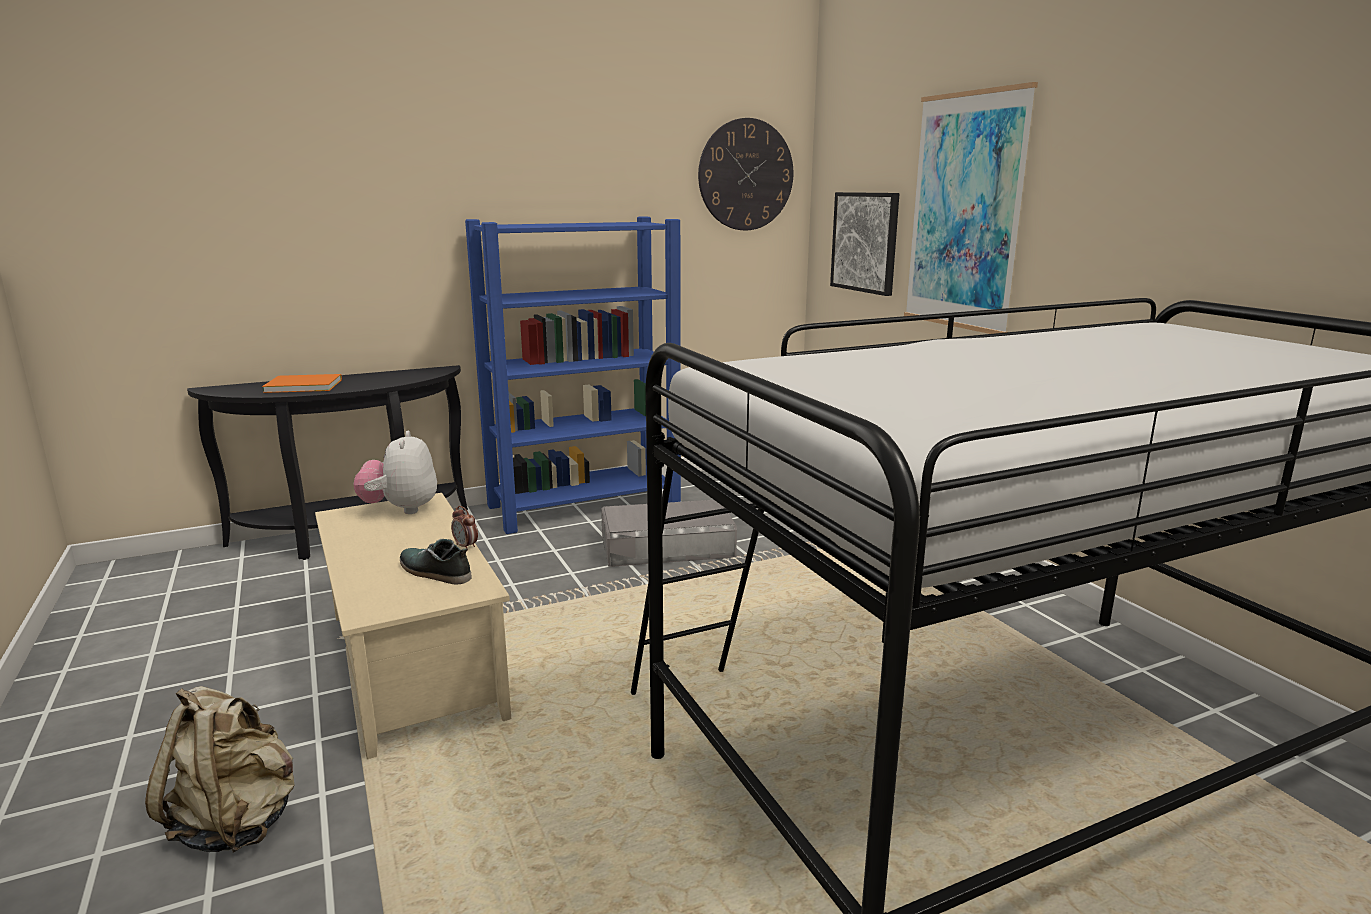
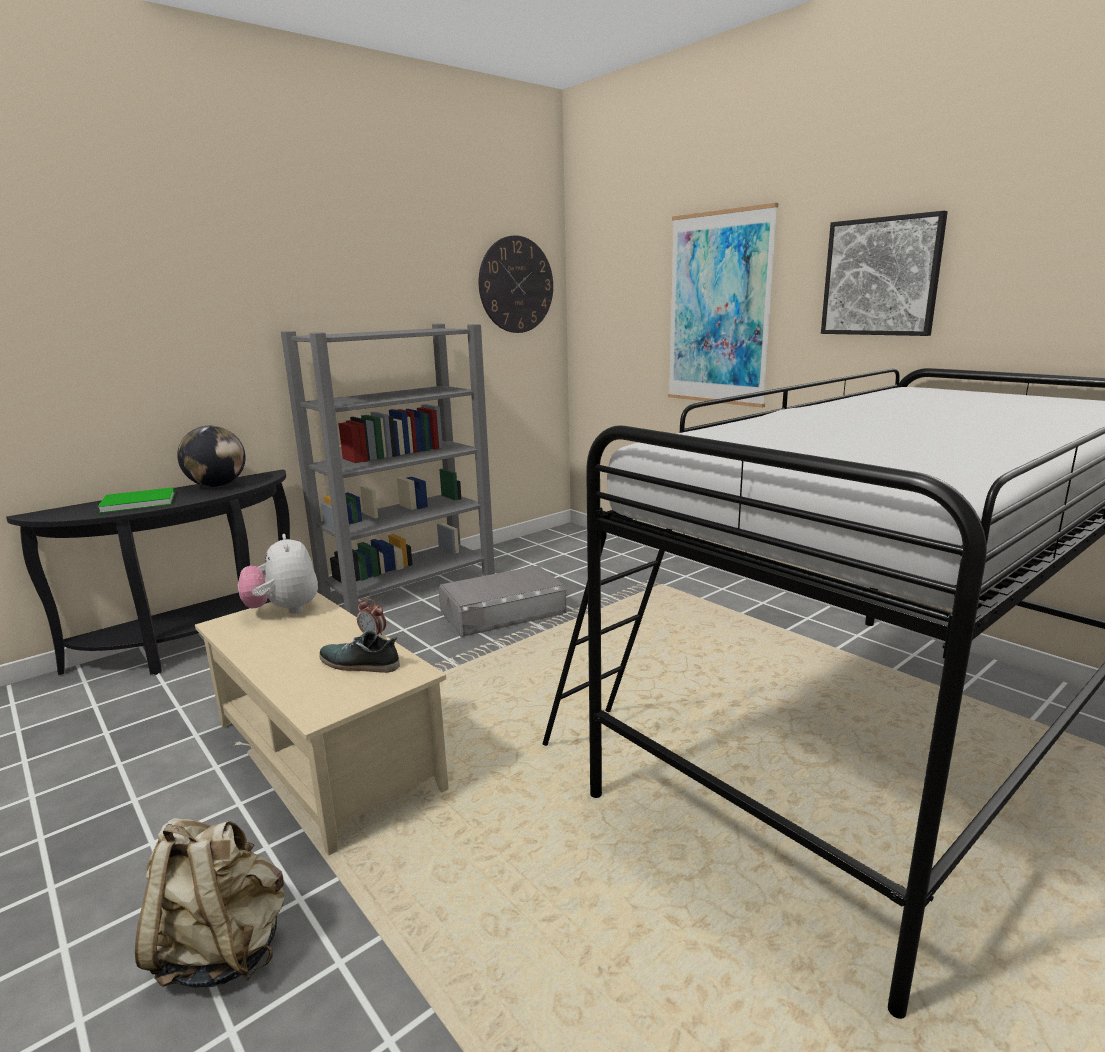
camera: 15 degrees left, 0 degrees up
orange book [262,374,342,393] -> green book [98,487,175,513]
blue bookcase [465,217,681,534] -> grey bookcase [281,323,495,617]
picture [830,192,900,296] -> picture moved to [821,211,948,336]
none -> globe [177,426,246,487]

